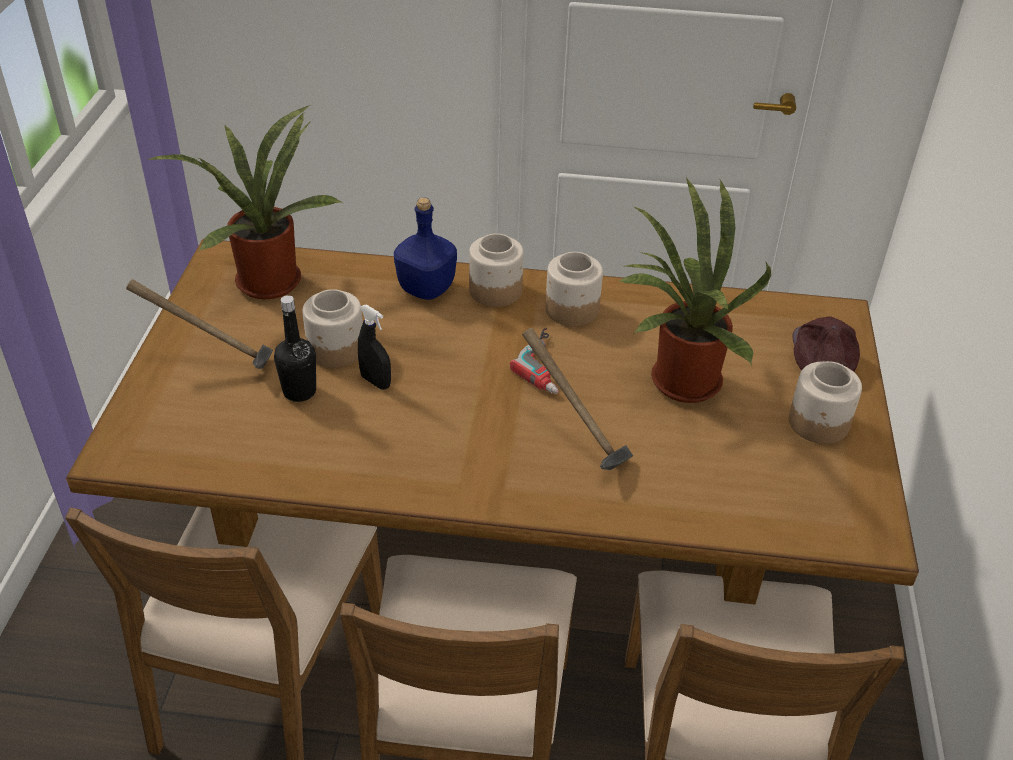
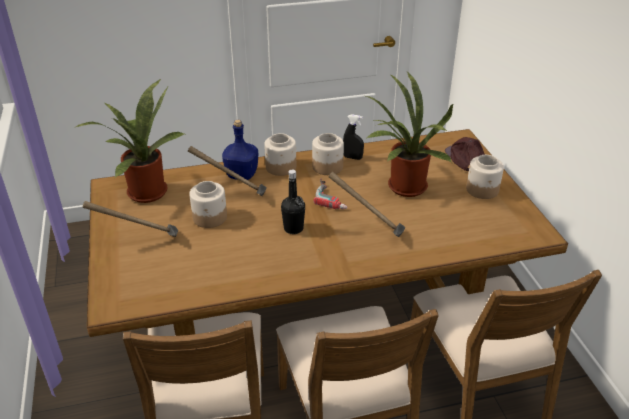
camera: 20 degrees left, 5 degrees down
black bottle [274,295,316,402] -> black bottle moved to [281,170,305,234]
black spray bottle [358,304,391,389] -> black spray bottle moved to [343,114,364,160]
none -> hammer [188,146,267,196]

